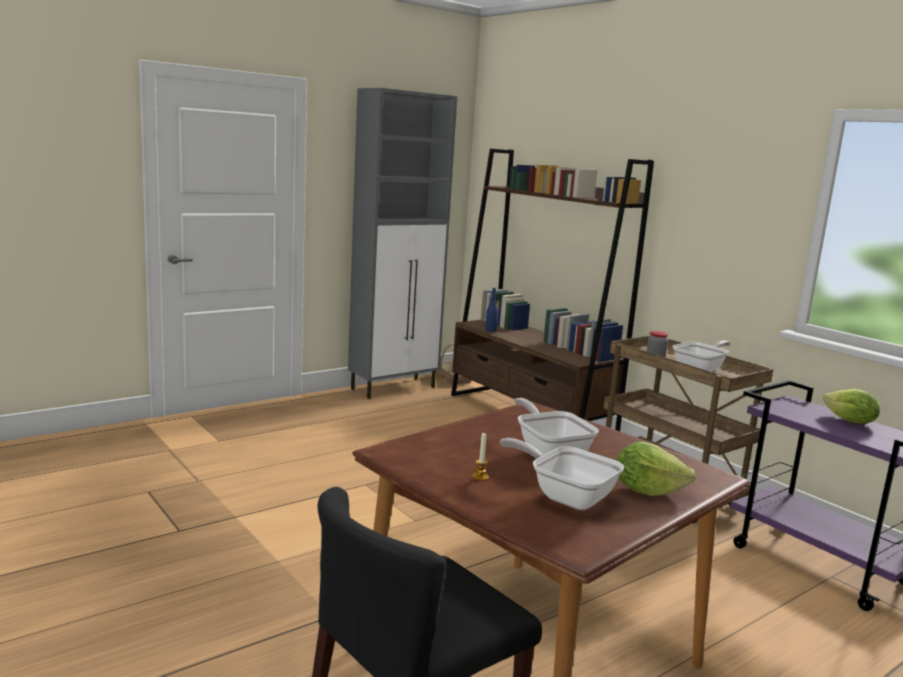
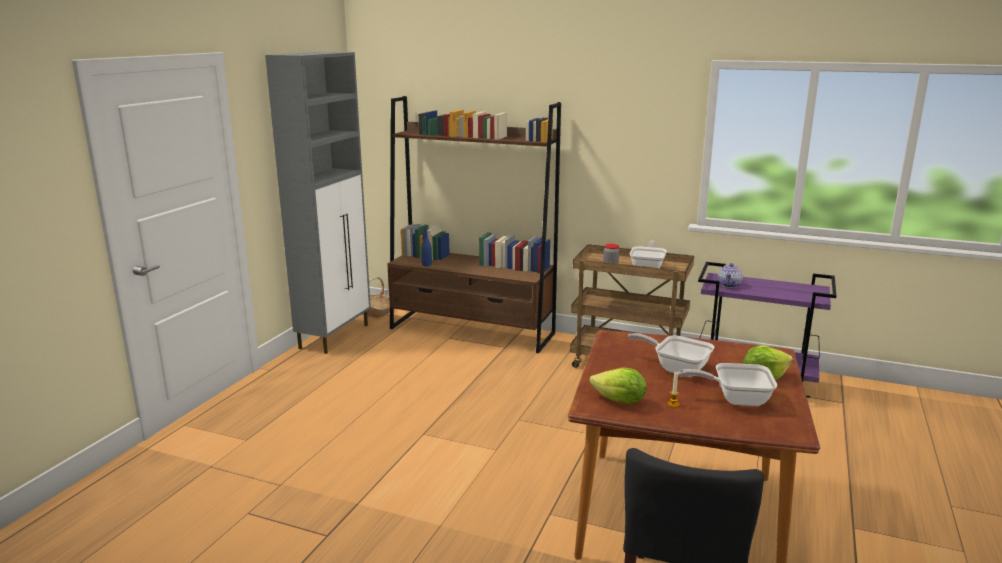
camera: 30 degrees left, 5 degrees up
lettuce [823,389,880,424] -> lettuce moved to [589,368,647,404]
none -> teapot [718,263,743,288]

